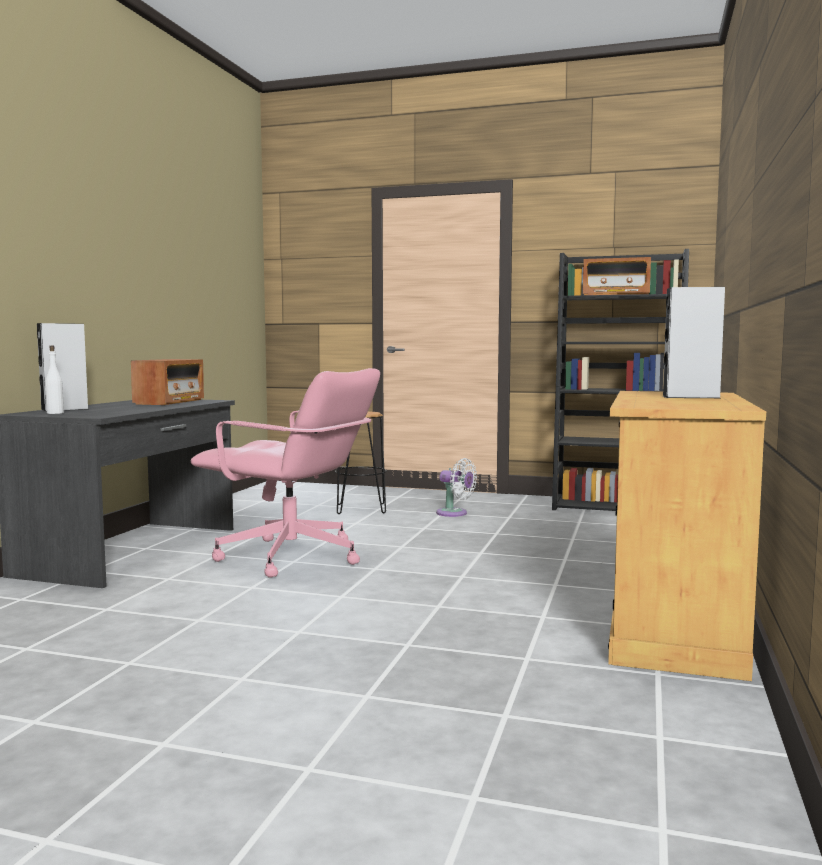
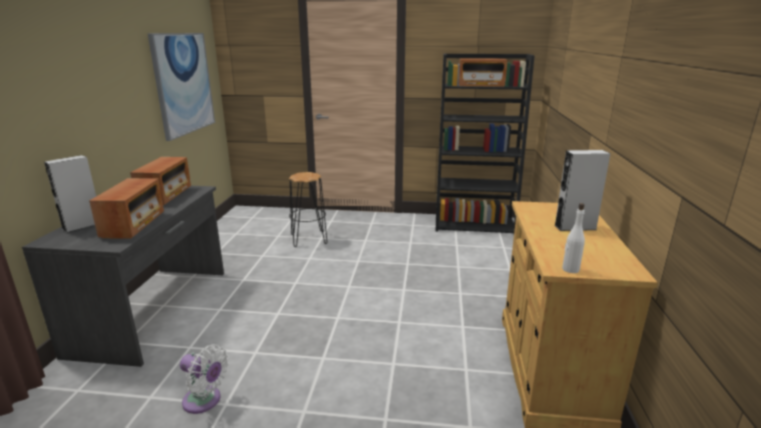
camera: 10 degrees left, 15 degrees up
white bottle [45,345,64,414] -> white bottle moved to [562,203,585,273]
pink office chair [191,368,380,578] -> none
white fan [436,458,477,517] -> white fan moved to [180,344,229,414]
none -> radio [89,178,164,238]
none -> picture [147,33,215,141]

